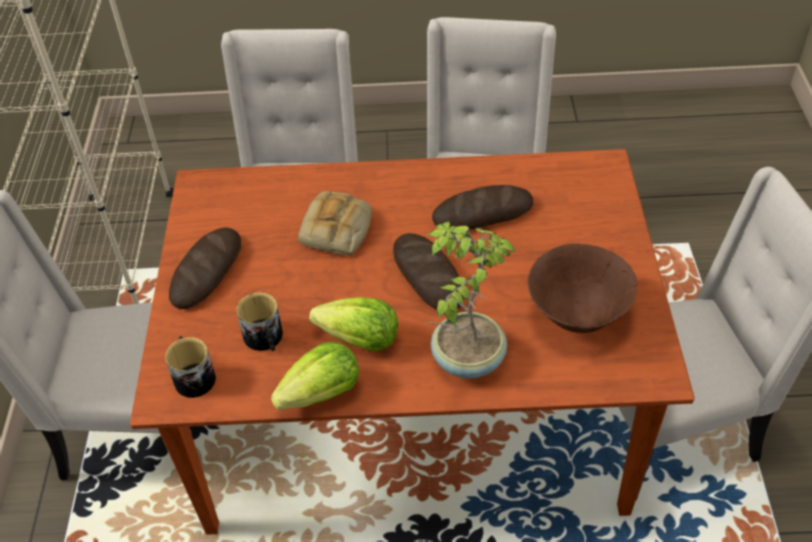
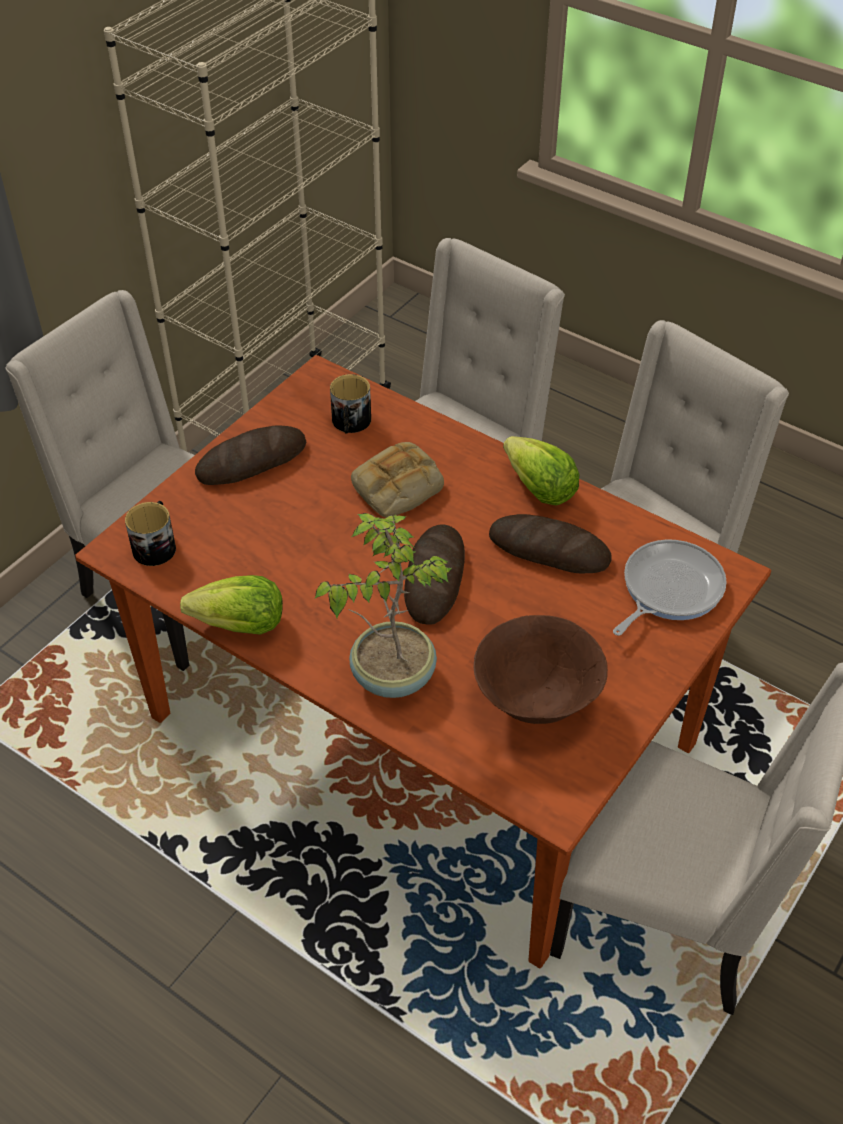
camera: 35 degrees right, 0 degrees up
mug [236,292,283,351] -> mug moved to [330,374,371,434]
lettuce [309,297,398,351] -> lettuce moved to [503,436,579,506]
none -> frying pan [613,539,727,636]

